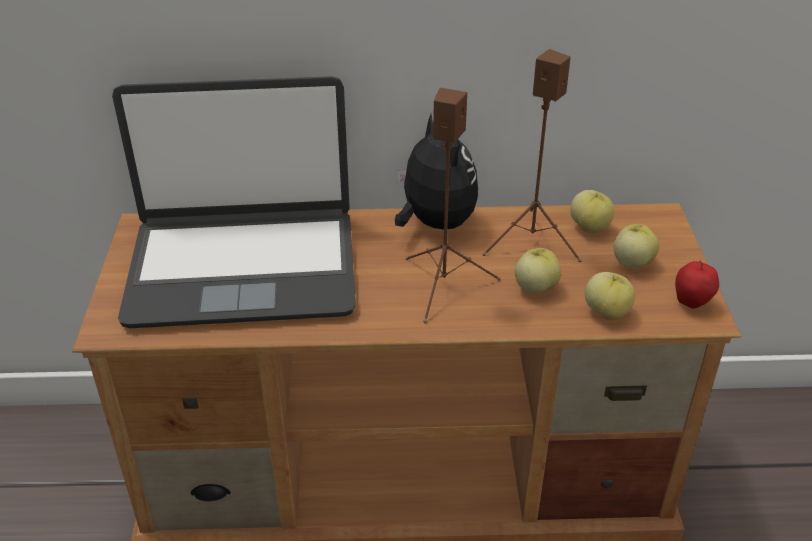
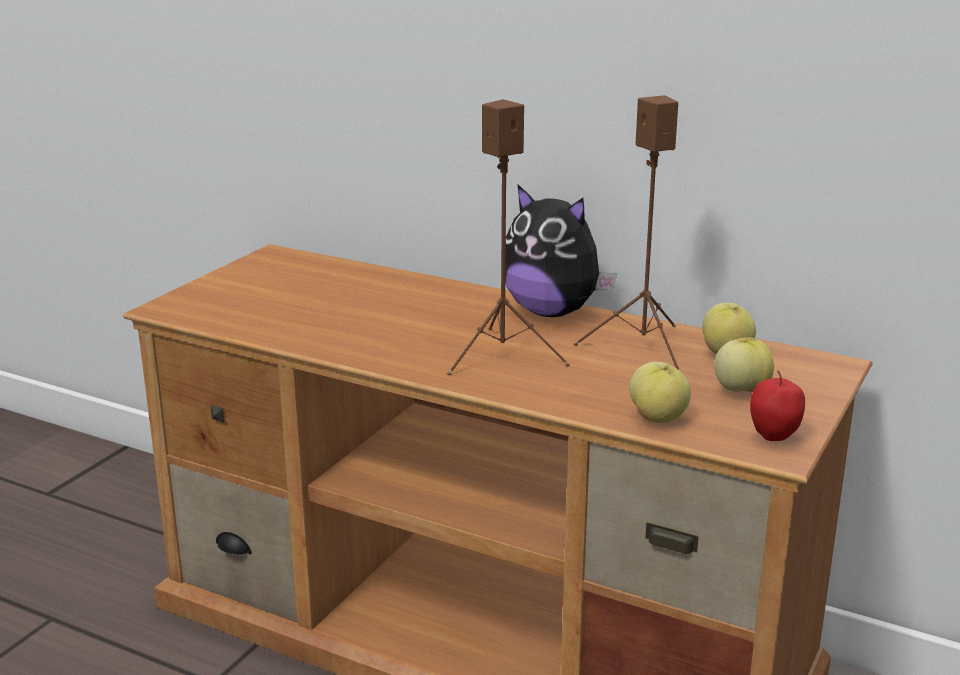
camera: 30 degrees right, 15 degrees down
laptop [112,76,356,328] -> none
plush toy [395,114,478,230] -> plush toy turned 120 degrees clockwise [505,185,617,317]
apple [515,248,561,293] -> none

